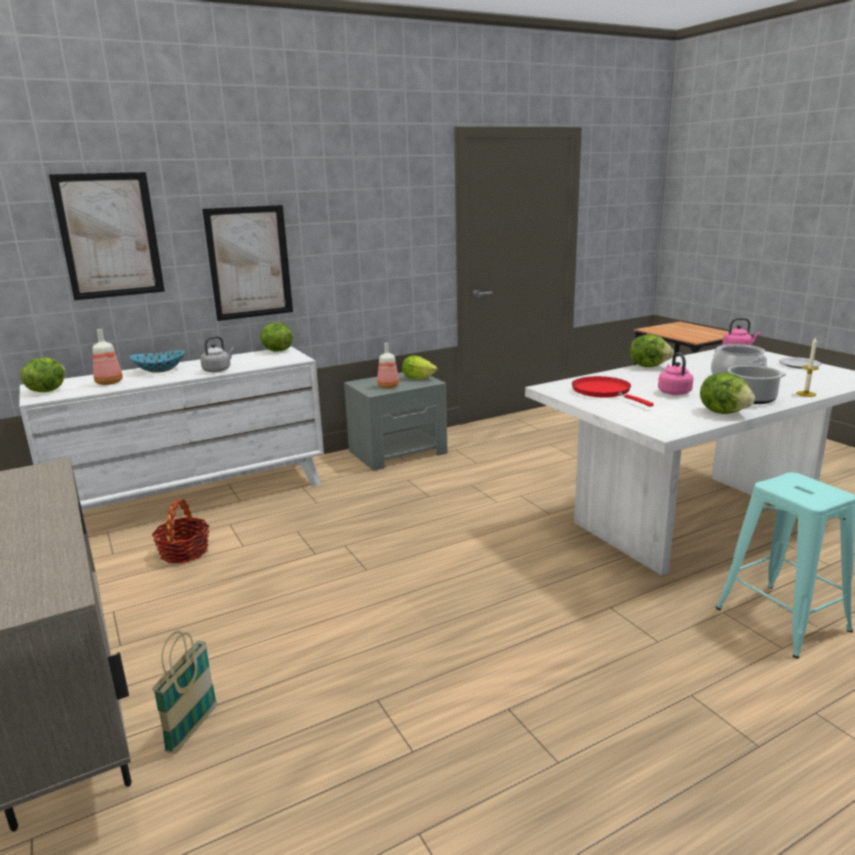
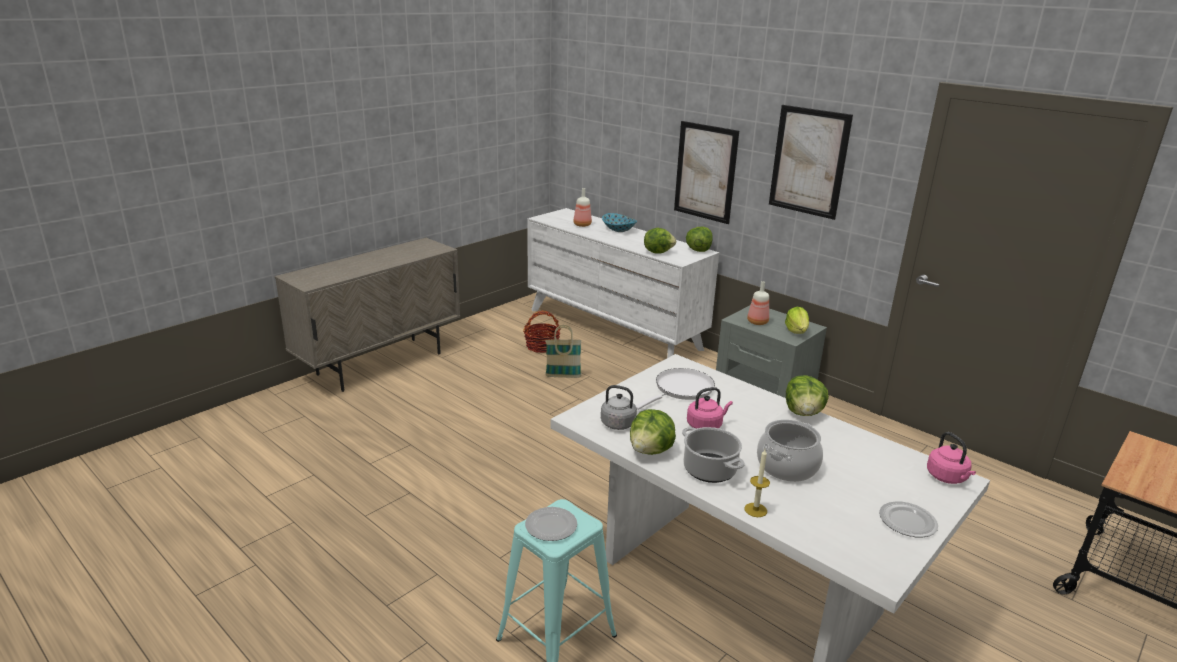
camera: 70 degrees right, 5 degrees up
lettuce [20,358,66,392] -> lettuce moved to [644,228,676,254]
picture [49,172,165,300] -> picture moved to [769,105,853,220]
basket [152,631,217,754] -> basket moved to [545,325,582,378]
grey kettle [200,336,234,372] -> grey kettle moved to [601,385,646,430]
red frying pan [572,376,654,407] -> white frying pan [635,368,715,410]
none -> plate [525,507,577,541]

